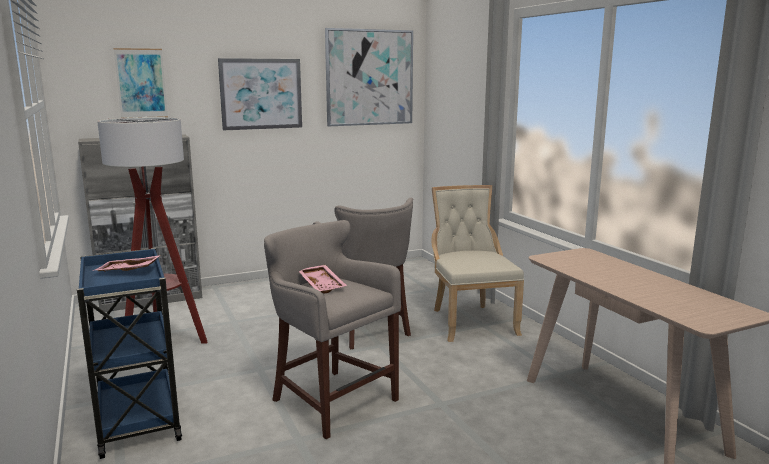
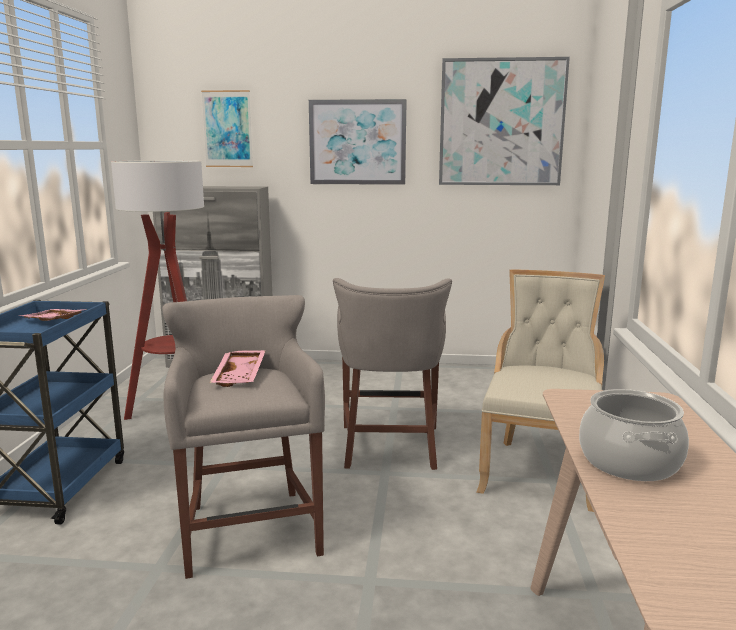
camera: 30 degrees right, 0 degrees up
none -> cooking pot [579,389,689,481]

